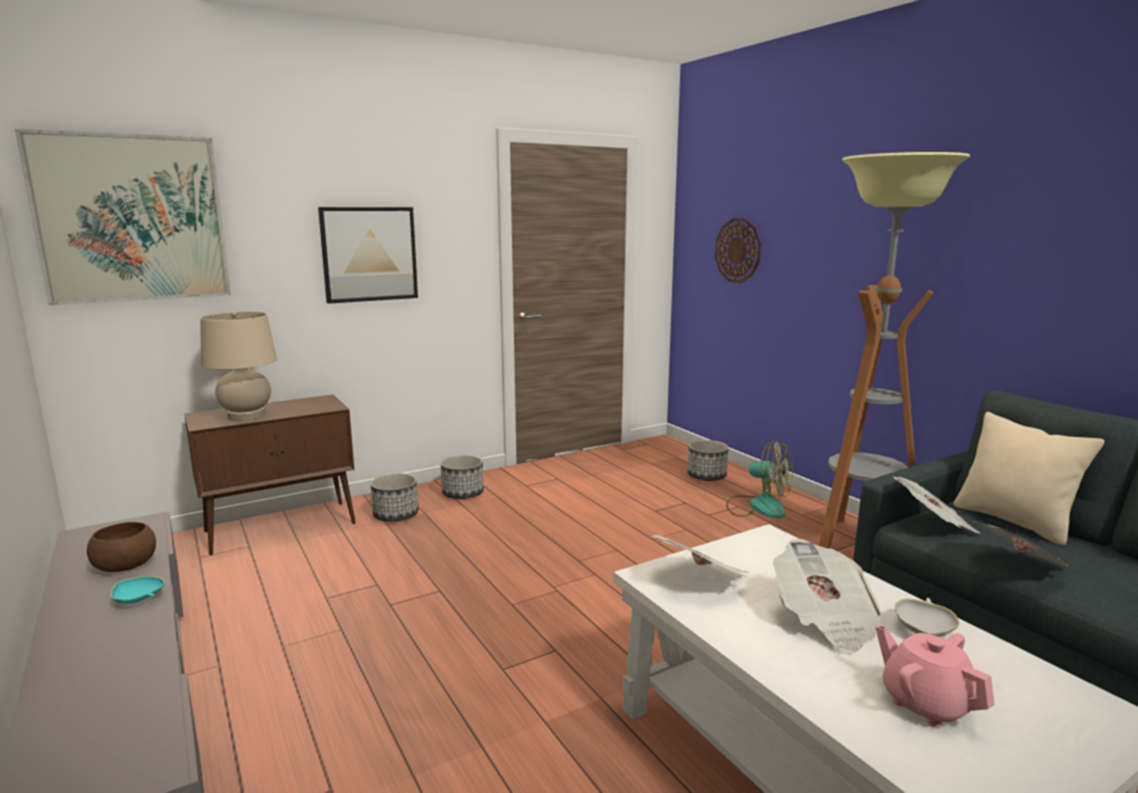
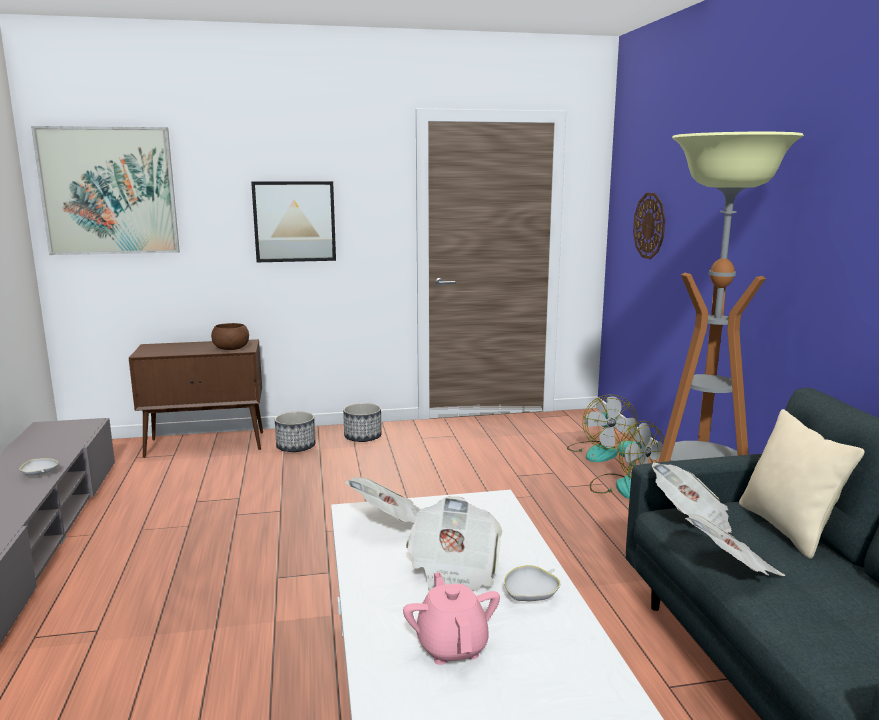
camera: 20 degrees right, 0 degrees up
brown bowl [87,522,156,572] -> brown bowl moved to [211,323,249,350]
turquoise bowl [111,576,165,604] -> white bowl [19,458,58,476]
beige table lamp [200,311,277,421] -> none
planter [687,440,729,481] -> fan [567,395,638,462]

